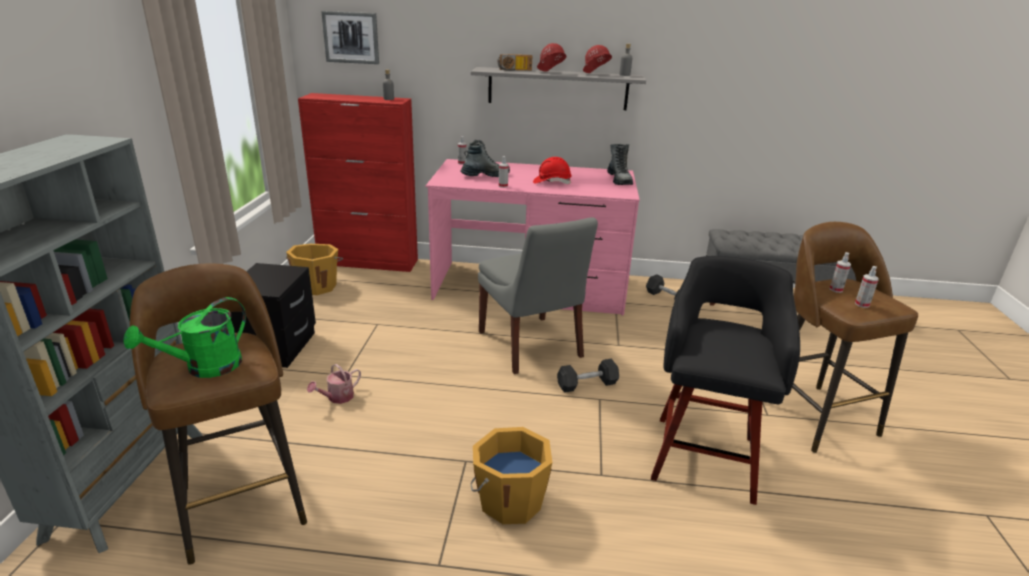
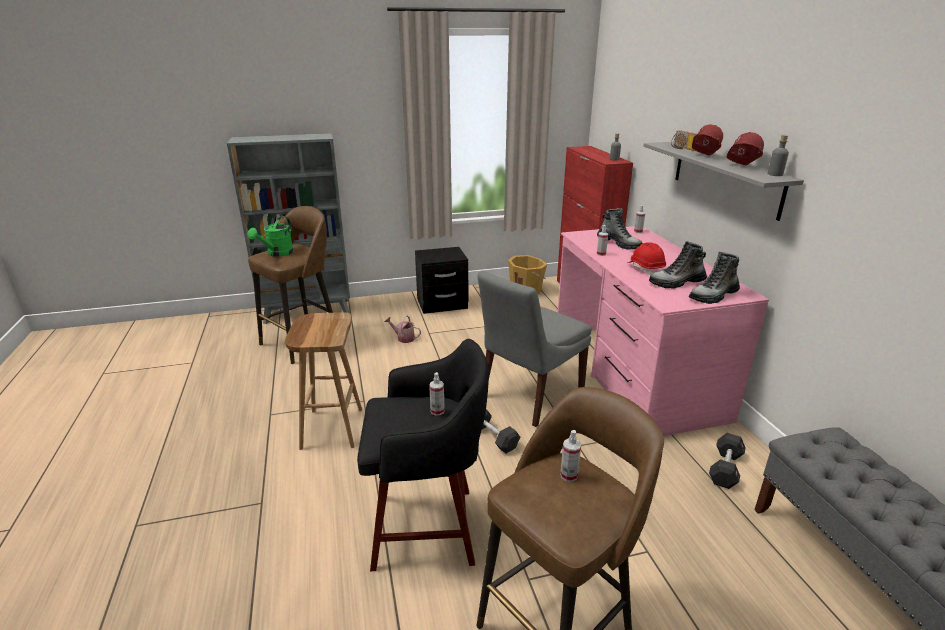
camera: 70 degrees right, 0 degrees up
green watering can [123,297,246,378] -> green watering can turned 90 degrees counterclockwise [248,216,294,257]
picture [321,11,379,64] -> none
orange bucket [471,427,552,524] -> brown stool [285,312,362,450]
spray bottle [855,266,879,308] -> spray bottle moved to [429,372,445,416]
none -> boot [649,241,707,289]

